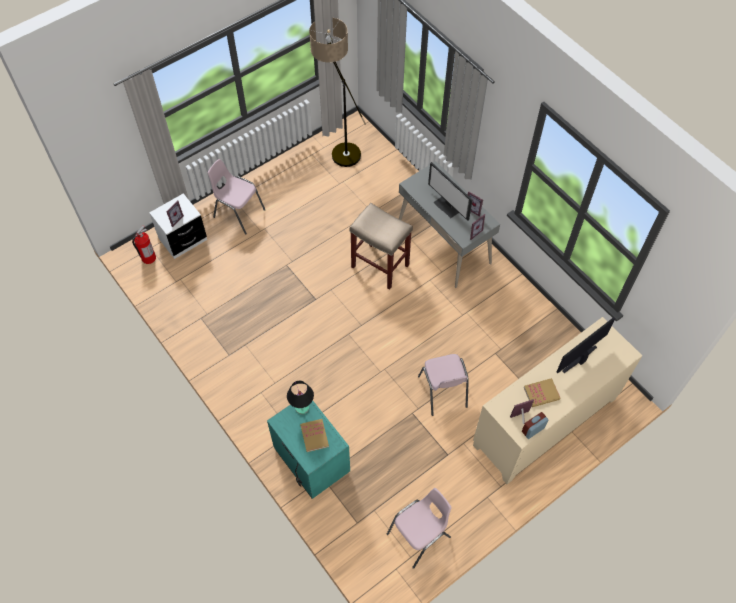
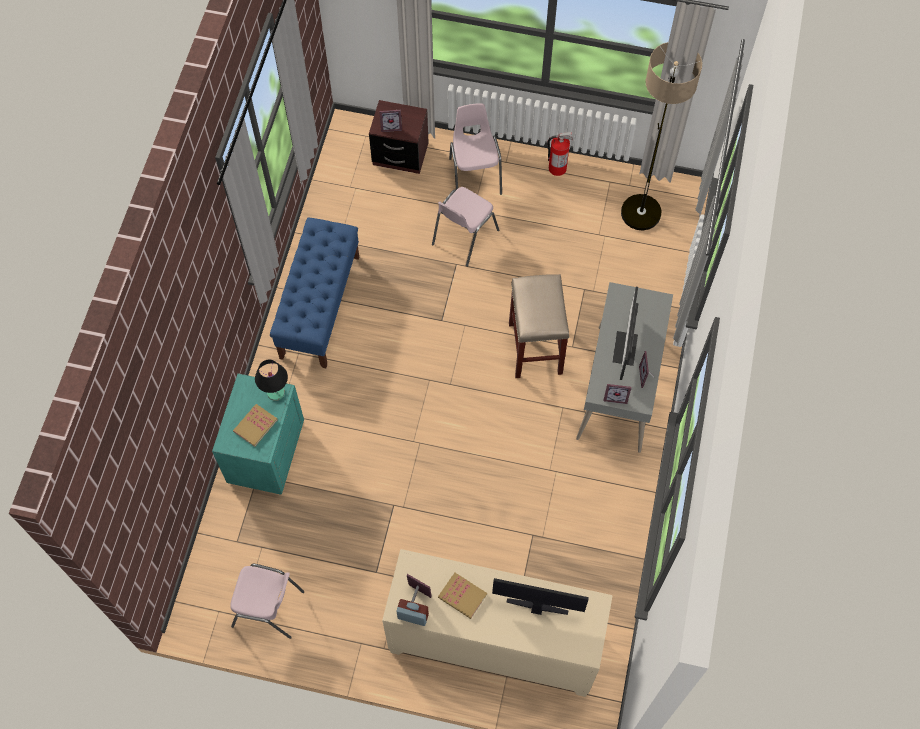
camera: 50 degrees right, 5 degrees up
fire extinguisher [132,225,156,264] -> fire extinguisher moved to [548,132,573,176]
white nightstand [149,193,207,259] -> brown nightstand [369,100,429,174]
pink chair [418,354,469,416] -> pink chair moved to [432,187,499,267]
none -> blue bench [270,218,359,368]

